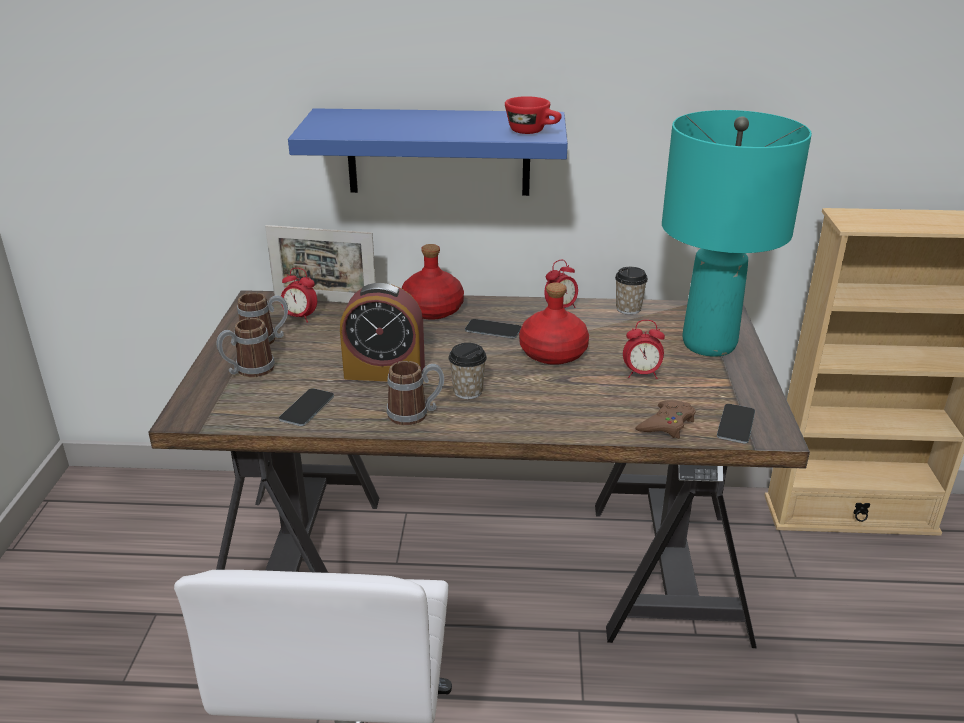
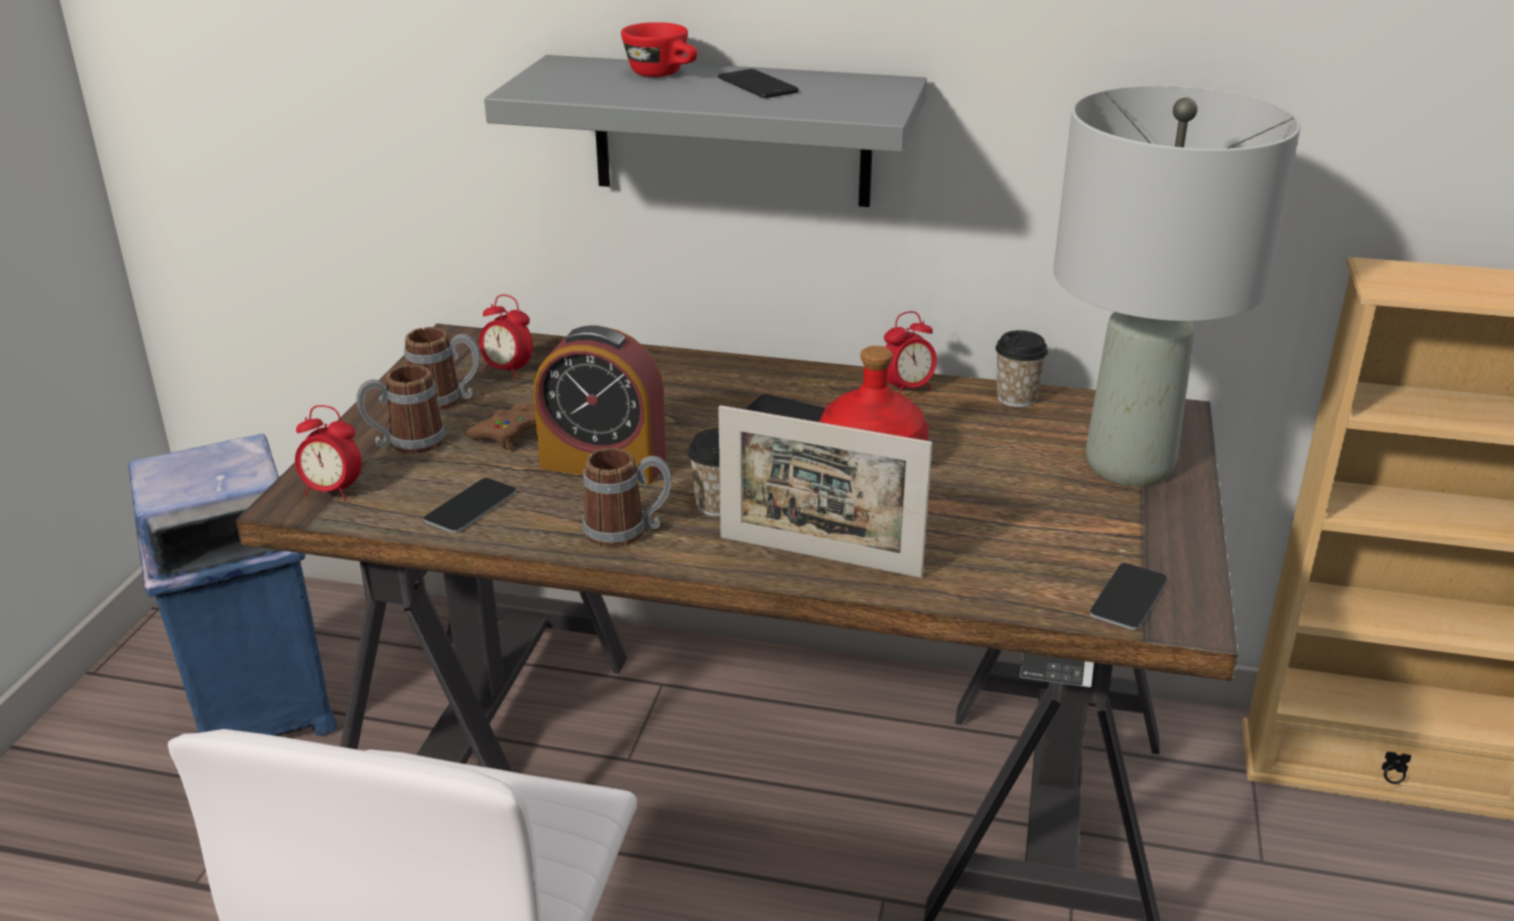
camera: 10 degrees right, 0 degrees up
picture frame [265,225,376,303] -> picture frame moved to [718,405,932,578]
blue shelf [288,108,568,196] -> grey shelf [484,55,927,207]
red bottle [402,244,464,320] -> none
red cup [505,96,562,134] -> red cup moved to [621,22,698,77]
alarm clock [623,320,665,379] -> alarm clock moved to [295,405,362,501]
brown game controller [636,400,696,439] -> brown game controller moved to [465,403,536,450]
turquoise table lamp [662,110,812,357] -> grey table lamp [1053,86,1300,486]
none -> blue trash can [128,434,338,736]
none -> phone [718,69,799,98]

